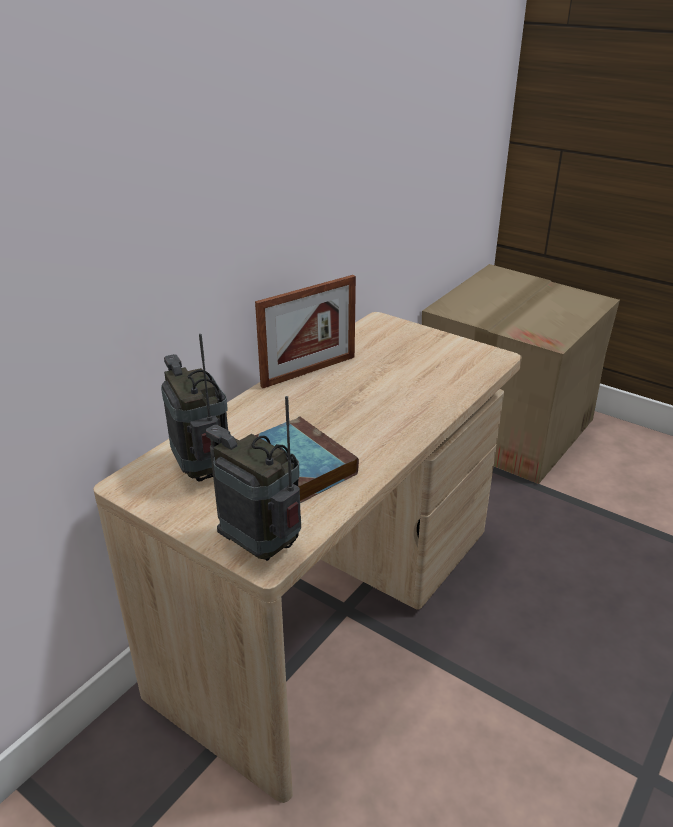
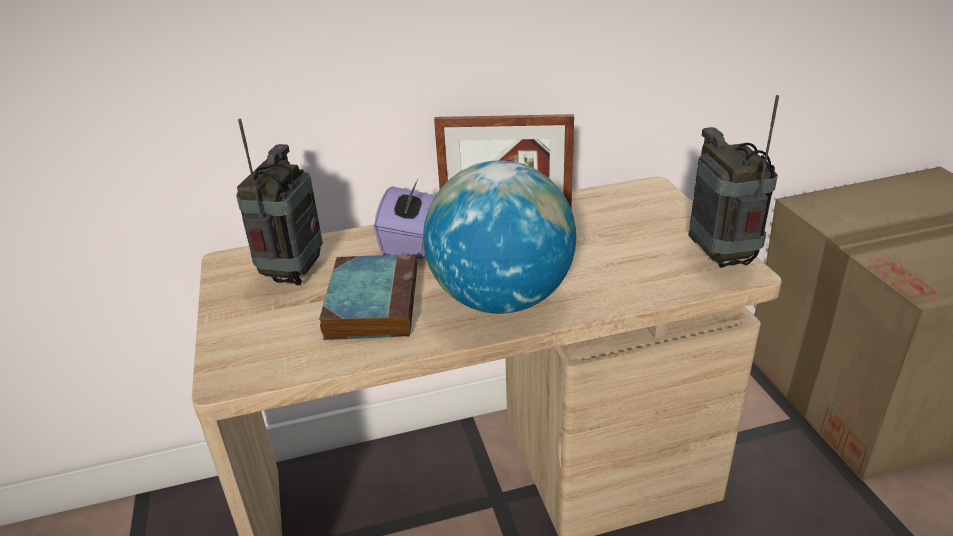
camera: 40 degrees right, 0 degrees up
radio [206,396,301,561] -> radio moved to [688,95,779,268]
none -> purple tissue box [374,180,435,259]
none -> globe [423,160,576,314]

